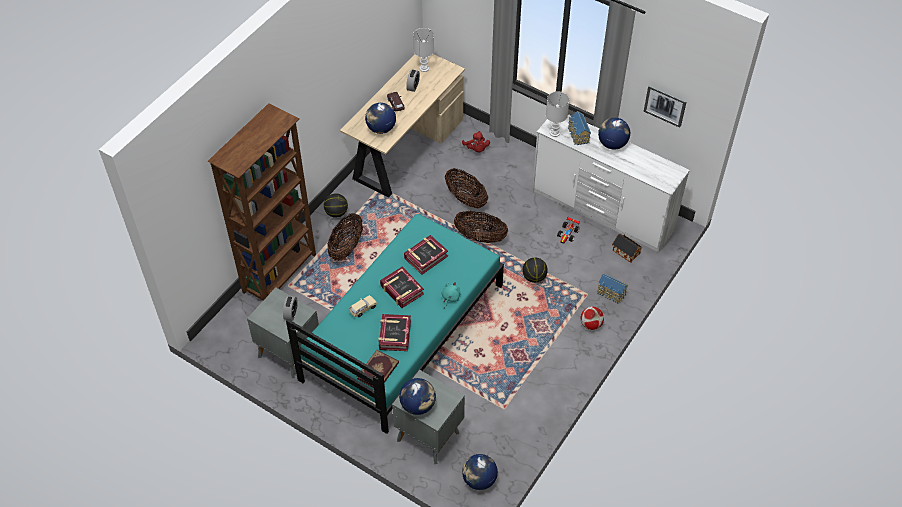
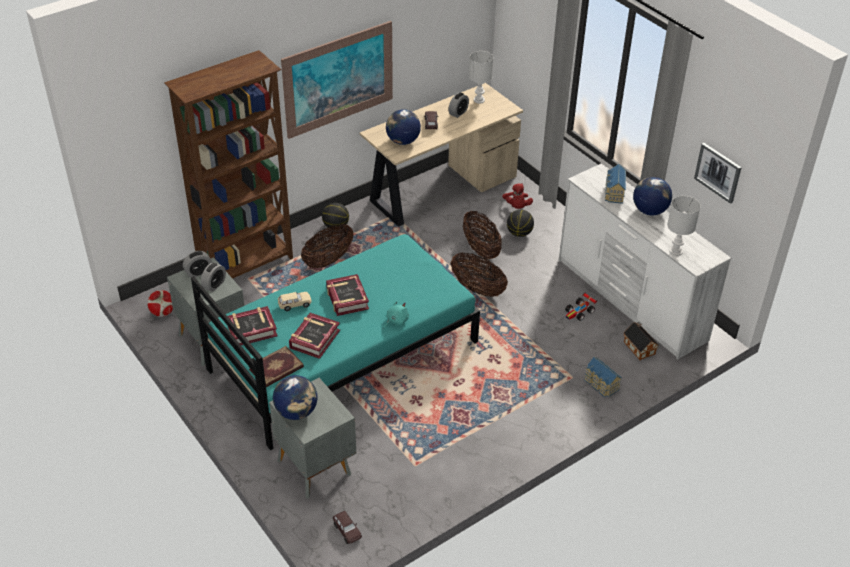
camera: 20 degrees right, 10 degrees down
book [404,235,448,274] -> book moved to [228,306,278,345]
globe [462,454,498,490] -> brown toy car [333,511,362,544]
basketball [522,258,548,283] -> basketball moved to [507,210,534,237]
white table lamp [546,91,570,137] -> white table lamp moved to [667,196,701,256]
football [581,306,604,330] -> football moved to [147,290,173,317]
none -> alarm clock [183,251,212,277]
none -> picture [281,21,393,139]

